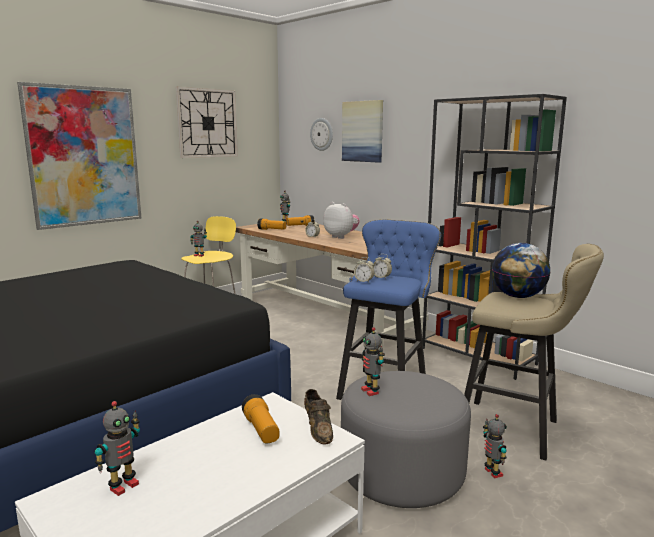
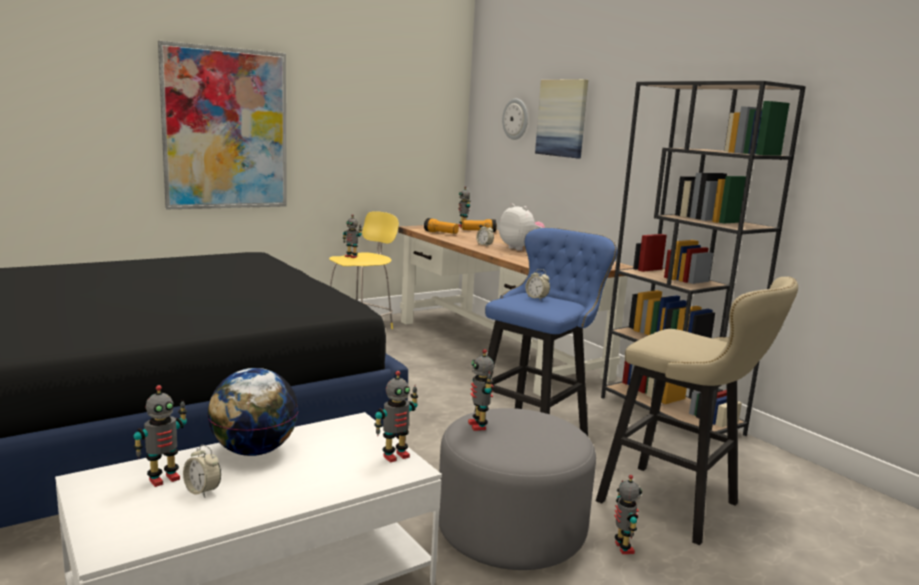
camera: 10 degrees right, 0 degrees up
wall clock [176,87,238,158] -> none
flashlight [242,394,280,443] -> none
brown shoe [304,389,333,444] -> toy robot [374,371,418,463]
alarm clock [354,257,375,282] -> alarm clock moved to [183,445,221,498]
globe [492,243,551,298] -> globe moved to [207,368,298,456]

